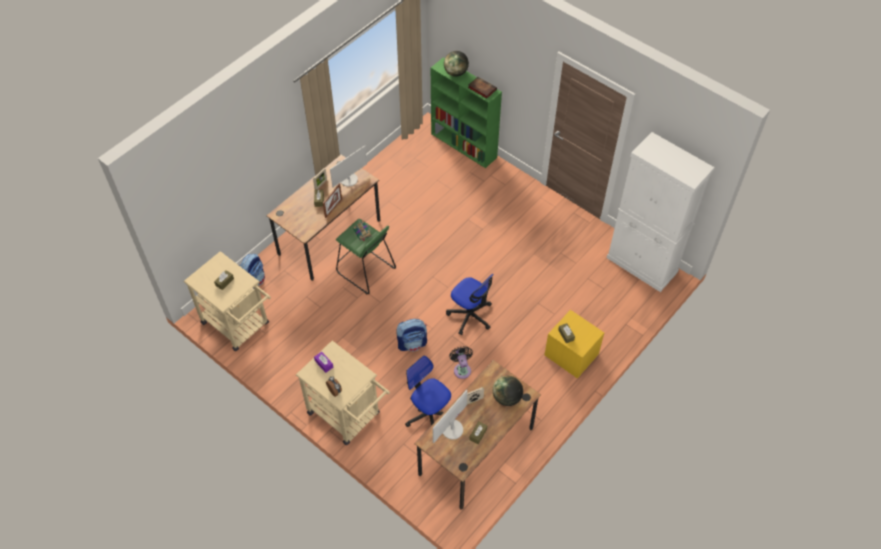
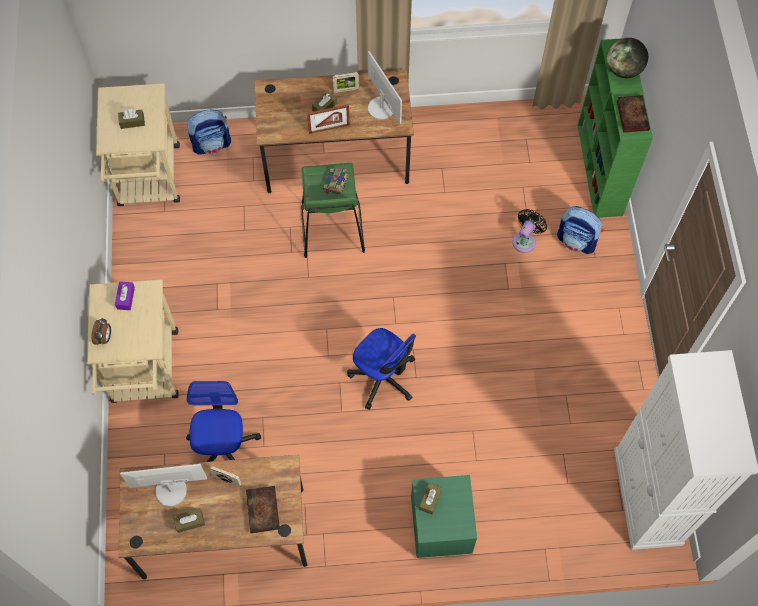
camera: 45 degrees right, 10 degrees up
monitor [330,145,367,187] -> monitor turned 120 degrees counterclockwise [368,51,402,124]
backpack [396,319,427,351] -> backpack moved to [557,206,604,254]
office chair [446,274,494,335] -> office chair turned 45 degrees counterclockwise [347,328,416,410]
black fan [450,346,473,379] -> black fan moved to [512,209,547,253]
globe [493,376,523,406] -> book [246,486,280,533]
yellow nightstand [544,310,604,378] -> green nightstand [411,475,477,558]

